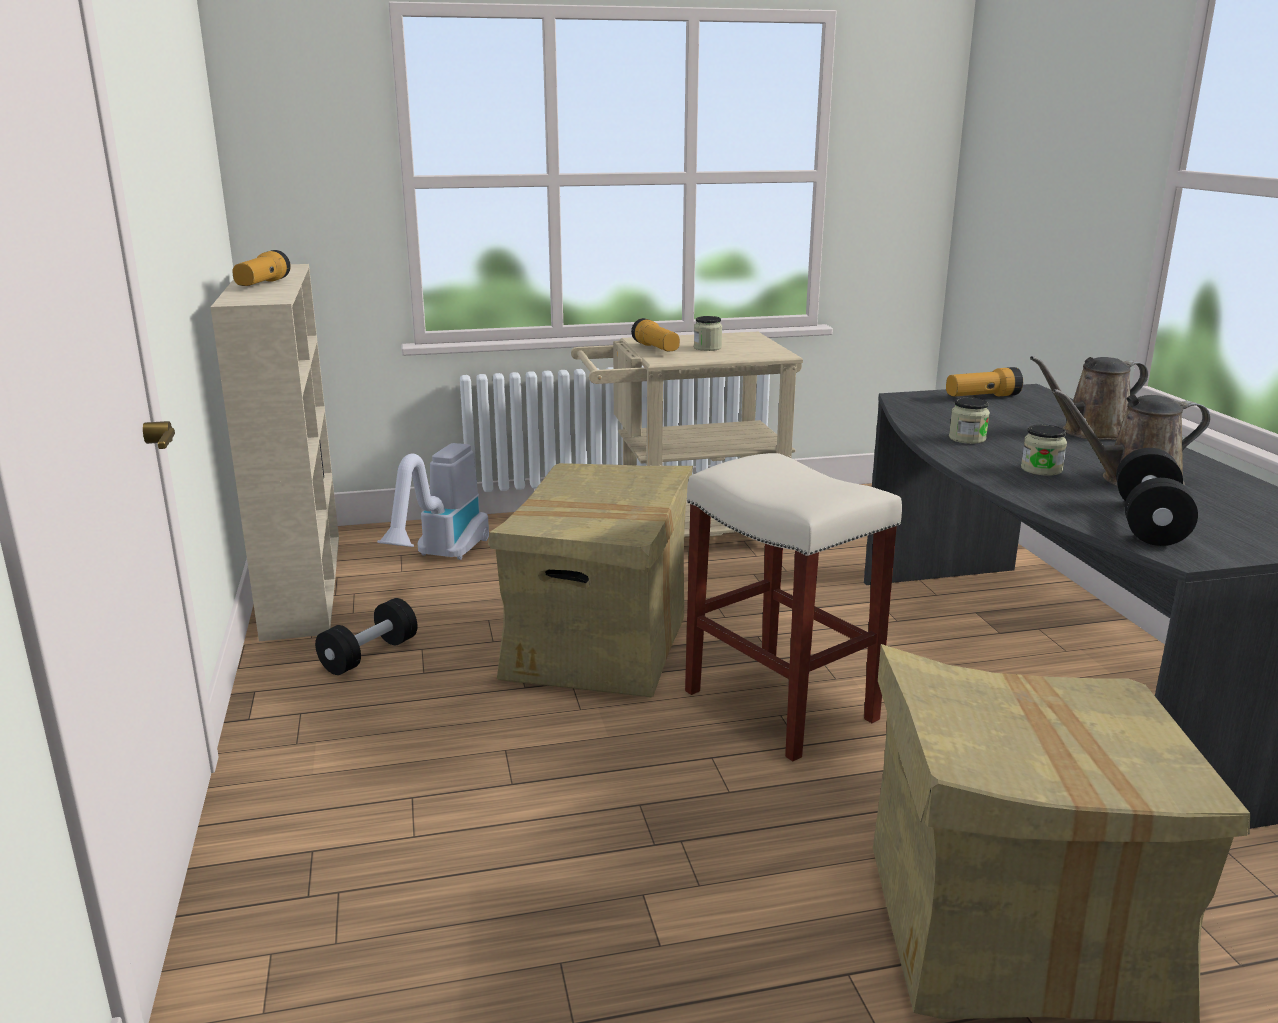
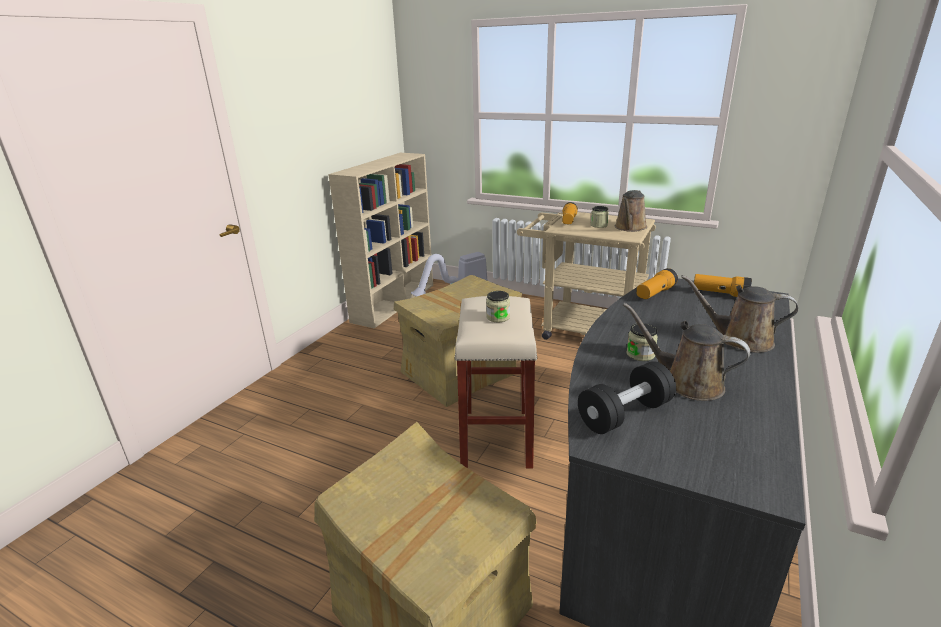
camera: 40 degrees right, 5 degrees up
flashlight [232,250,291,286] -> flashlight moved to [636,268,678,299]
black dumbbell [315,598,417,675] -> none
jar [949,397,990,444] -> jar moved to [486,291,510,322]
none -> brown watering can [615,190,647,232]

